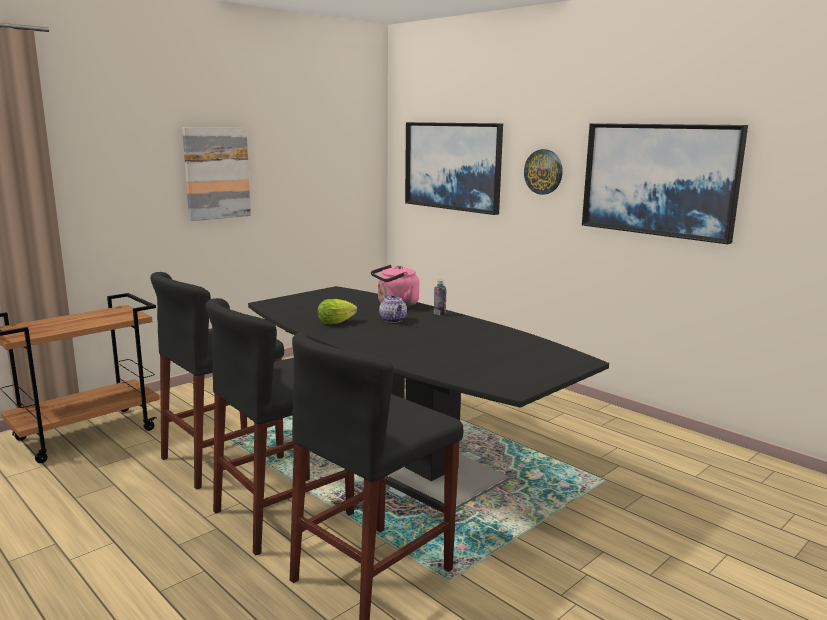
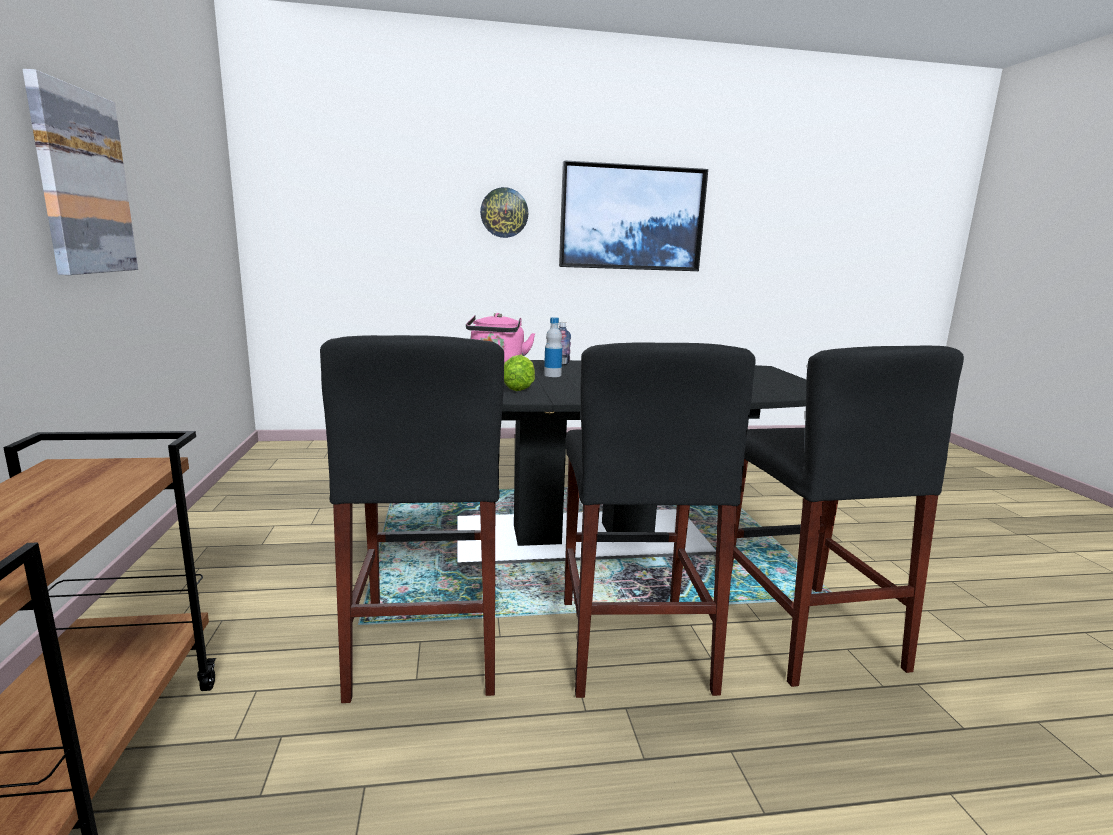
camera: 55 degrees left, 0 degrees up
teapot [379,294,407,323] -> bottle [544,317,562,377]
picture [405,122,503,215] -> none

